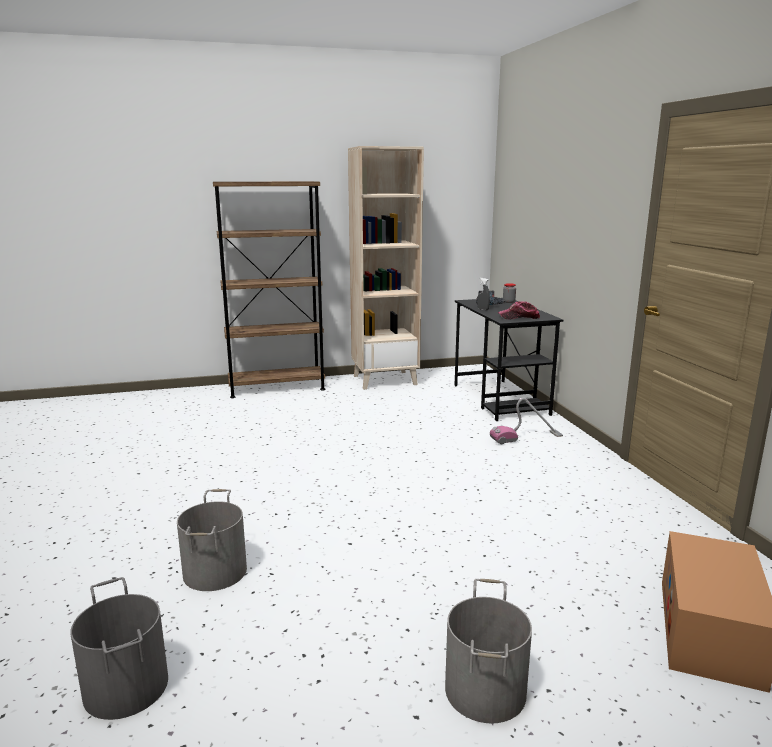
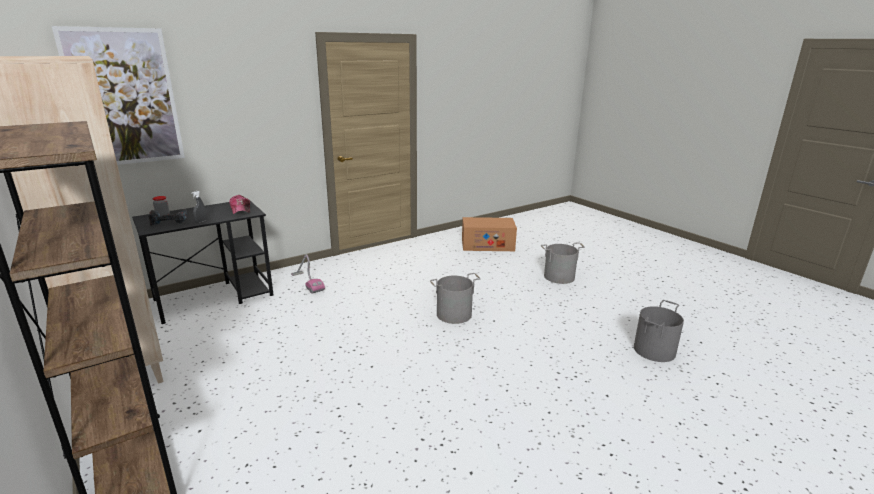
camera: 110 degrees left, 5 degrees up
grey bucket [177,489,247,591] -> grey bucket moved to [430,273,481,324]
none -> picture [52,26,185,165]

